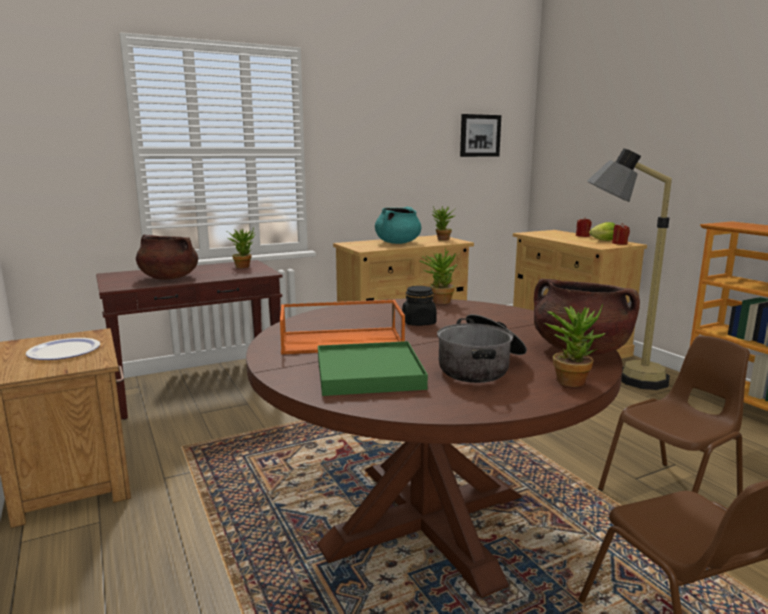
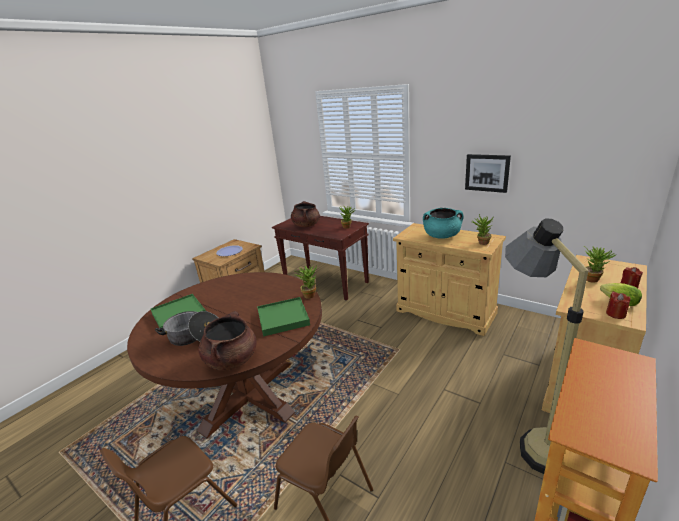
camera: 65 degrees right, 10 degrees up
orange tray [280,300,405,354] -> none
black jar [402,286,437,326] -> none
picture [460,114,501,157] -> picture moved to [465,154,511,193]
potted plant [544,304,606,387] -> potted plant moved to [584,246,615,283]
none -> green tray [257,297,310,336]

